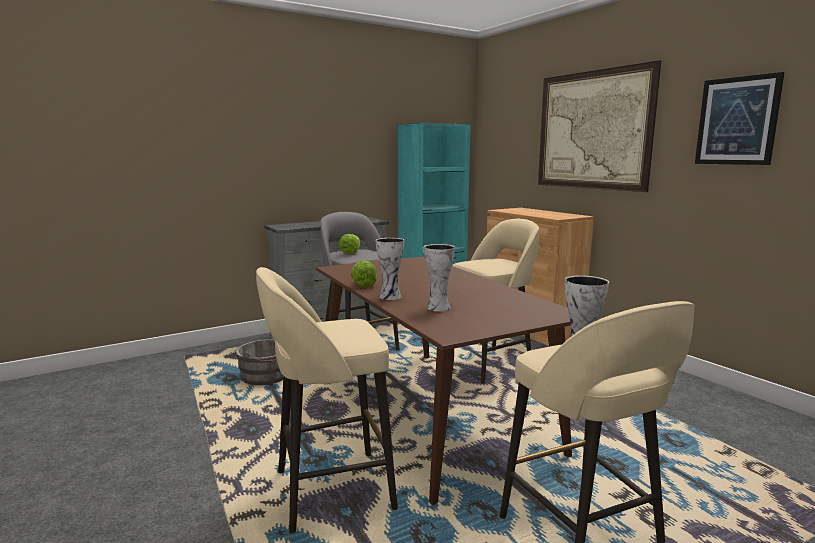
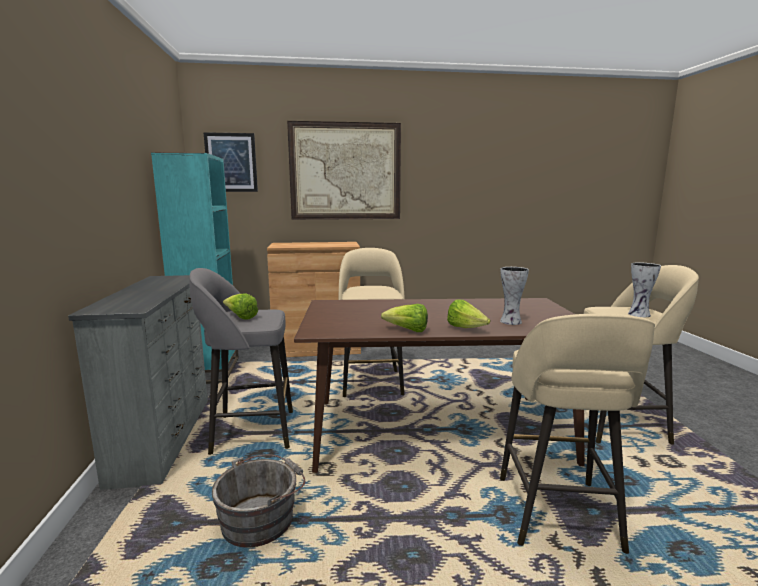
camera: 65 degrees left, 0 degrees up
vase [376,238,404,300] -> lettuce [447,300,490,328]
picture [695,72,784,165] -> picture moved to [203,132,258,192]

